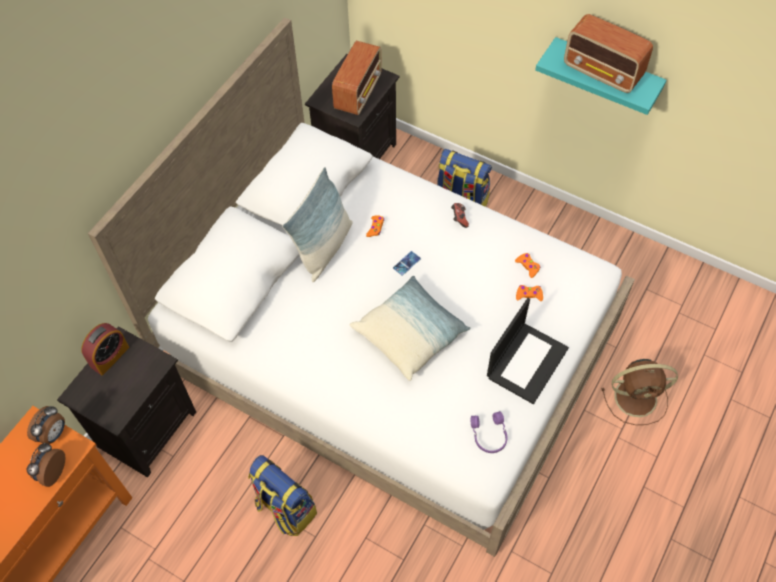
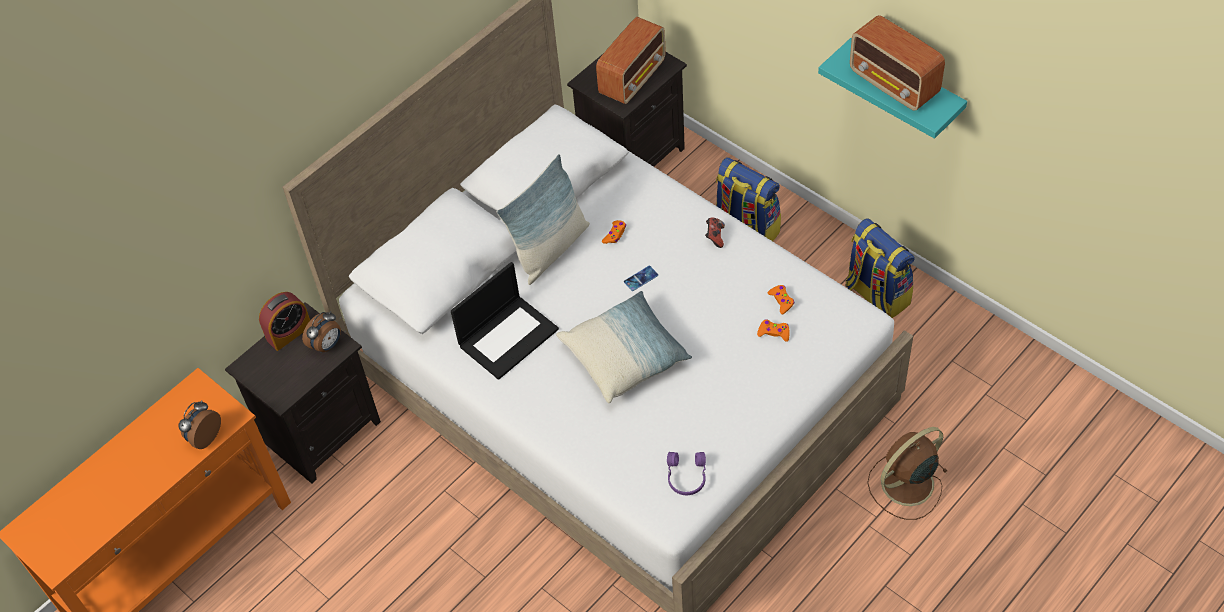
camera: 15 degrees right, 5 degrees down
alarm clock [27,406,65,444] -> alarm clock moved to [302,311,341,353]
backpack [248,455,317,536] -> backpack moved to [846,218,915,318]
laptop [487,298,569,404] -> laptop moved to [451,262,559,380]
brown fan [602,359,678,425] -> brown fan turned 135 degrees clockwise [867,427,948,520]

